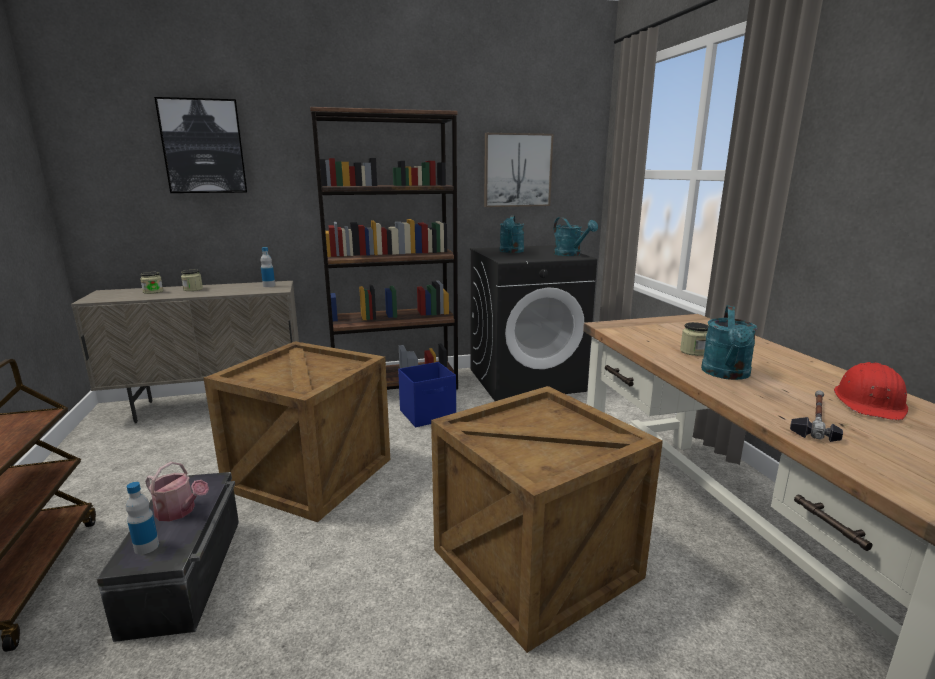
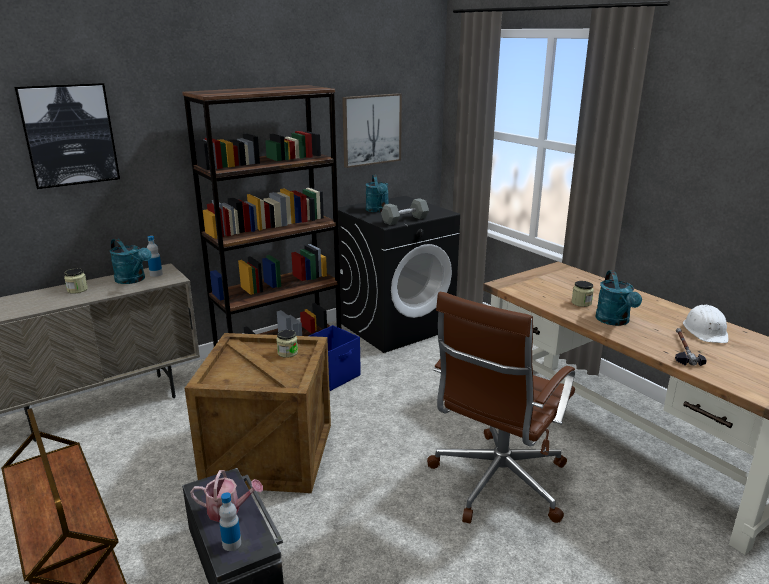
camera: 20 degrees left, 5 degrees up
jar [140,272,163,294] -> jar moved to [276,330,298,358]
crate [431,386,663,653] -> brown office chair [427,291,575,523]
turquoise watering can [554,217,598,256] -> turquoise watering can moved to [110,238,152,284]
red hard hat [834,362,908,420] -> white hard hat [683,305,728,343]
none -> grey dumbbell [381,198,429,225]

